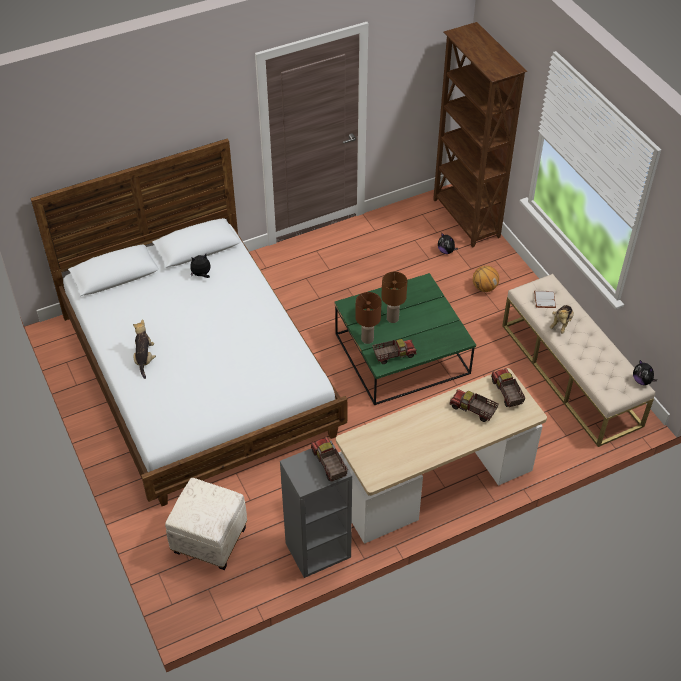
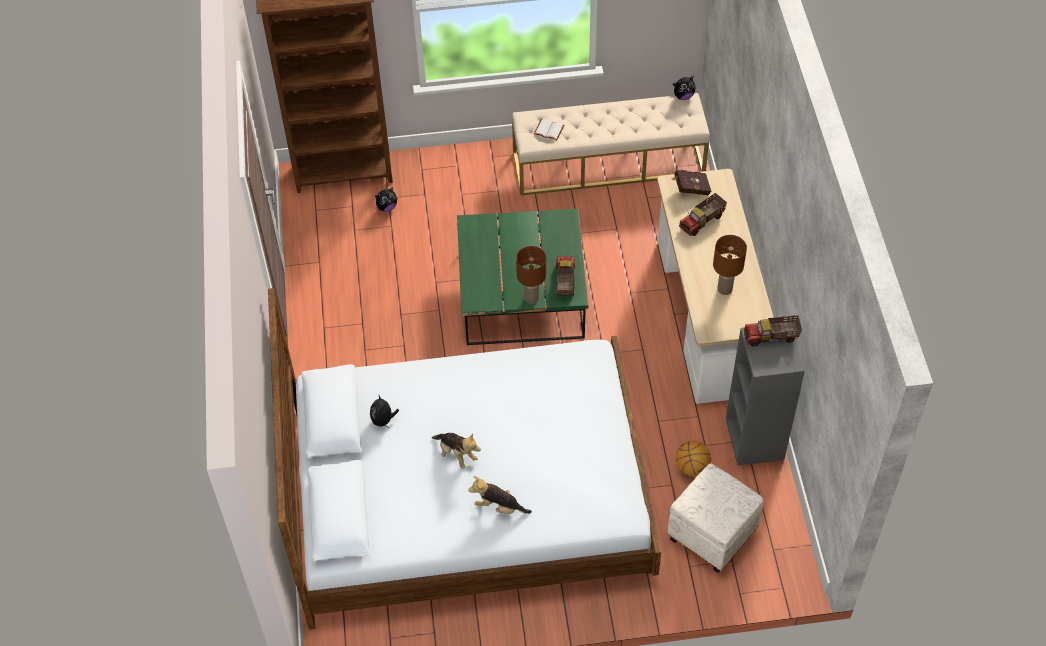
camera: 70 degrees left, 5 degrees up
brown table lamp [381,272,407,323] -> brown table lamp moved to [713,235,747,295]
basketball [473,266,499,292] -> basketball moved to [676,441,711,476]
toy truck [491,368,526,407] -> red book [671,170,712,195]
plush toy [550,305,574,334] -> plush toy moved to [432,433,481,469]

